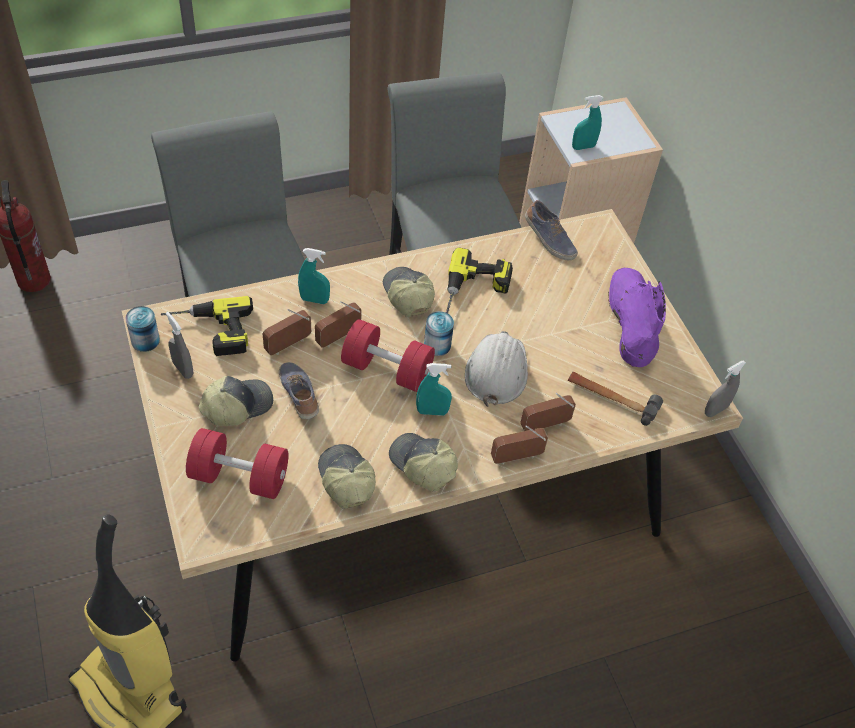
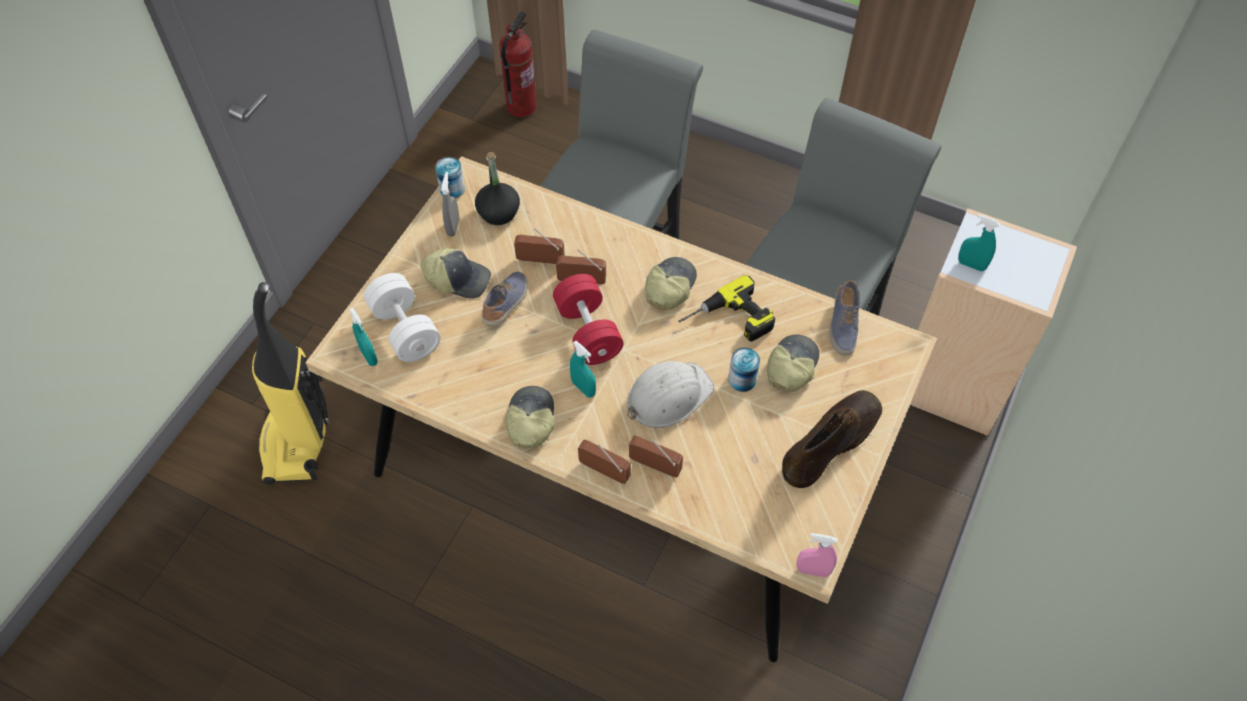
camera: 50 degrees right, 5 degrees up
power drill [160,296,253,356] -> black bottle [475,152,520,225]
red dumbbell [186,428,288,499] -> white dumbbell [364,273,440,362]
turquoise spray bottle [298,248,330,304] -> turquoise spray bottle moved to [349,307,378,366]
cap [318,444,376,509] -> cap moved to [767,335,819,392]
can [424,311,454,356] -> can moved to [728,348,760,392]
hammer [568,372,663,426] -> none
purple boot [608,268,666,367] -> brown boot [782,390,882,488]
grey spray bottle [705,361,746,417] -> pink spray bottle [797,533,837,577]

